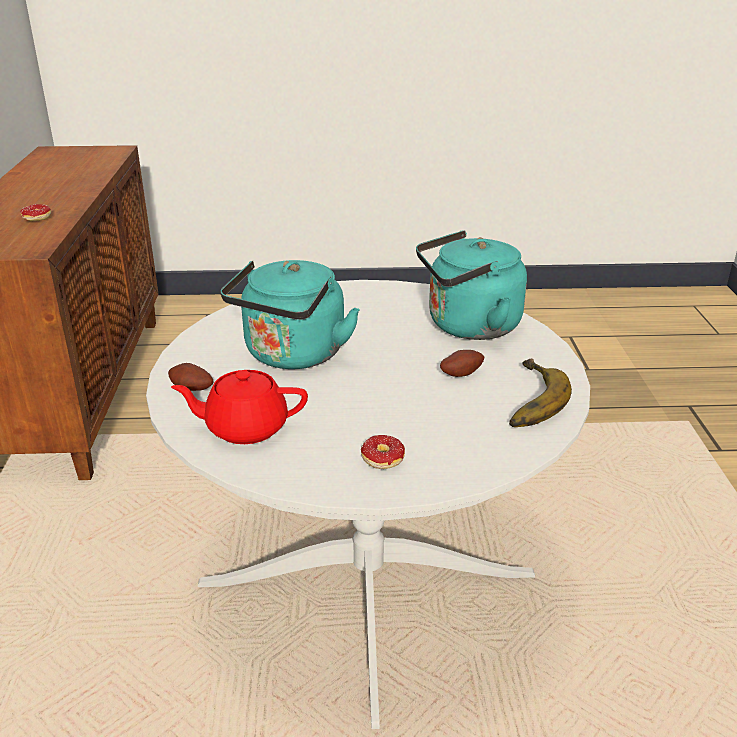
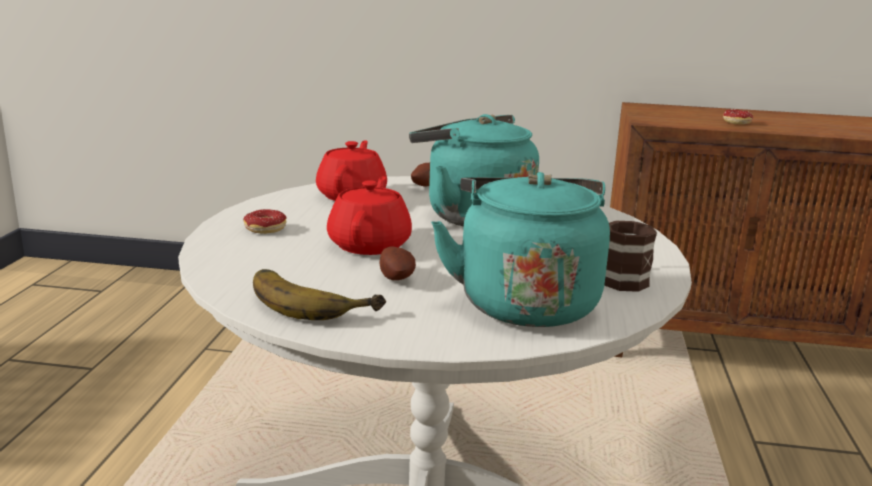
camera: 100 degrees right, 10 degrees down
none -> red teapot [327,176,412,255]
none -> mug [604,221,657,292]

